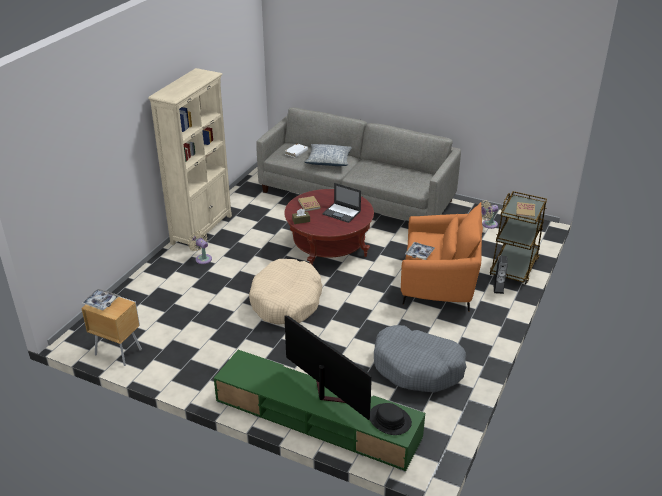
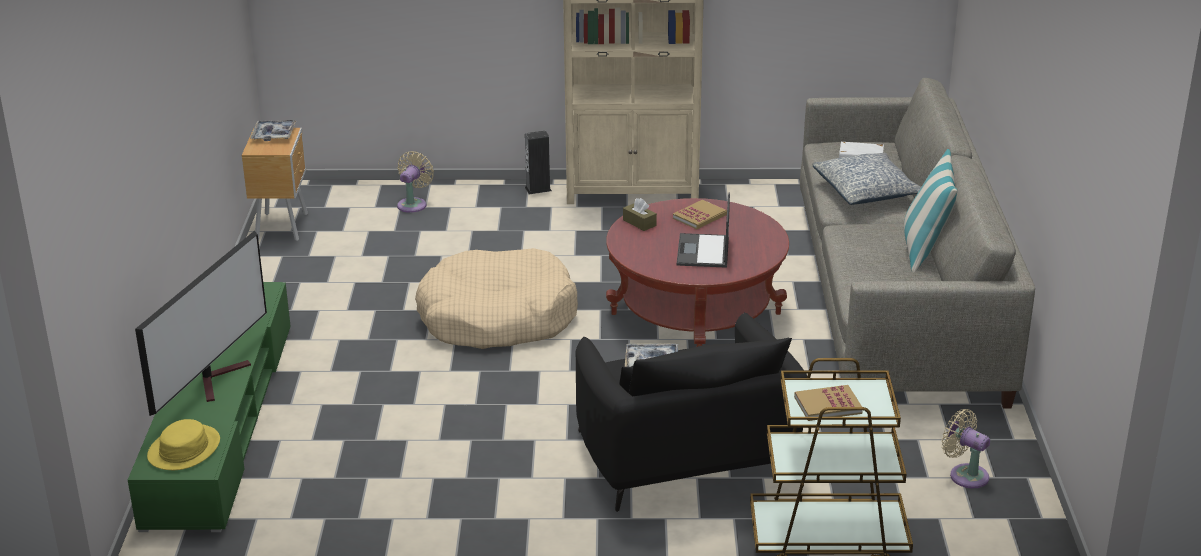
camera: 65 degrees right, 5 degrees down
beige fan [188,230,212,264] -> beige fan moved to [397,151,434,213]
black hat [370,403,412,435] -> yellow hat [147,419,220,470]
grey dog bed [374,325,467,393] -> none
orange armchair [401,202,483,312] -> black armchair [576,312,807,512]
speaker [493,256,508,294] -> speaker moved to [525,131,552,194]
none -> pillow [904,149,957,272]

